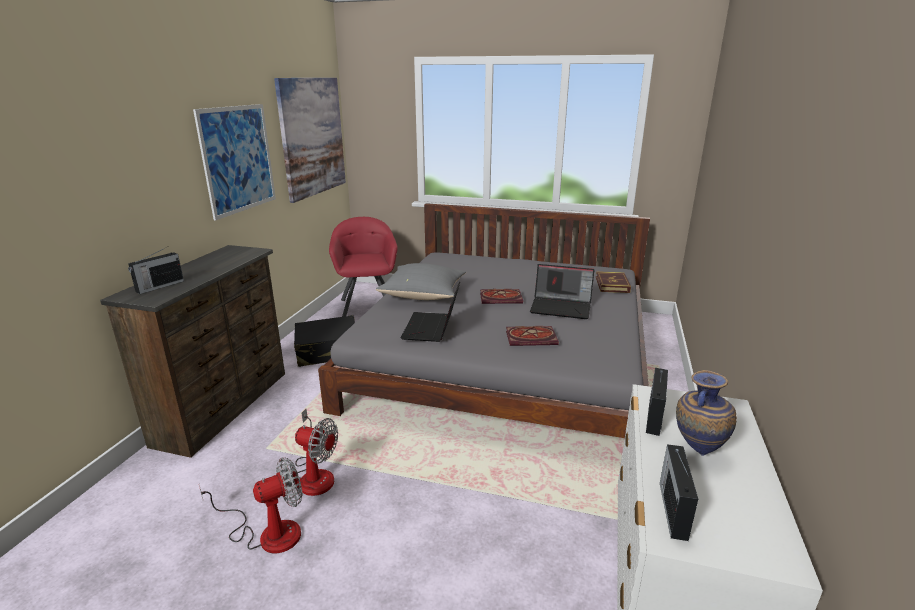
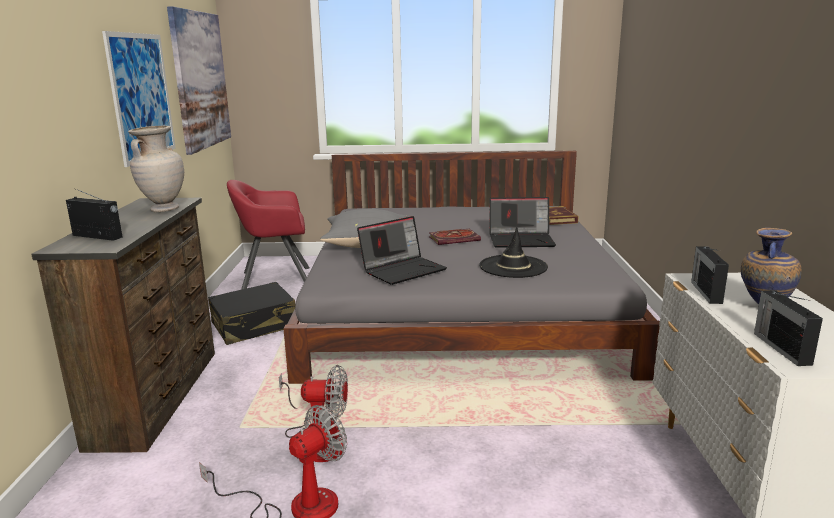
camera: 15 degrees left, 5 degrees down
radio [128,248,184,294] -> radio turned 90 degrees counterclockwise [66,188,123,241]
red armchair [329,217,398,317] -> red armchair turned 75 degrees counterclockwise [227,180,310,290]
laptop [401,281,460,342] -> laptop turned 120 degrees counterclockwise [357,216,447,285]
book [506,326,559,346] -> black hat [479,227,548,278]
none -> beige vase [128,126,184,212]

